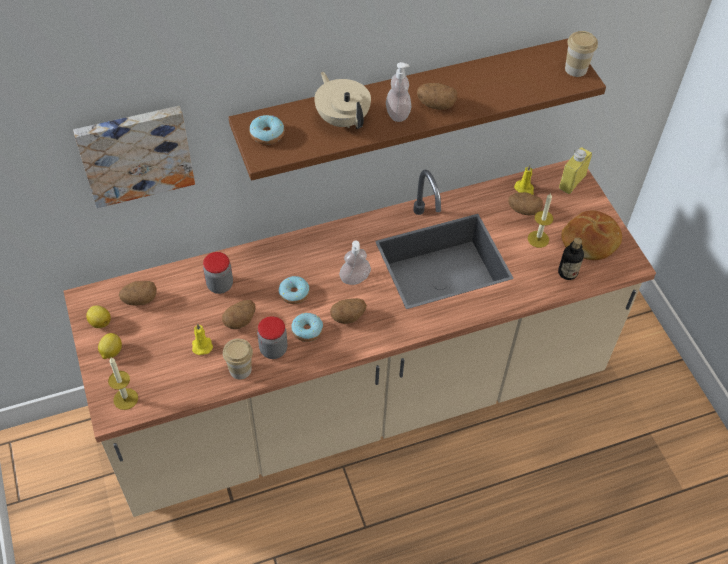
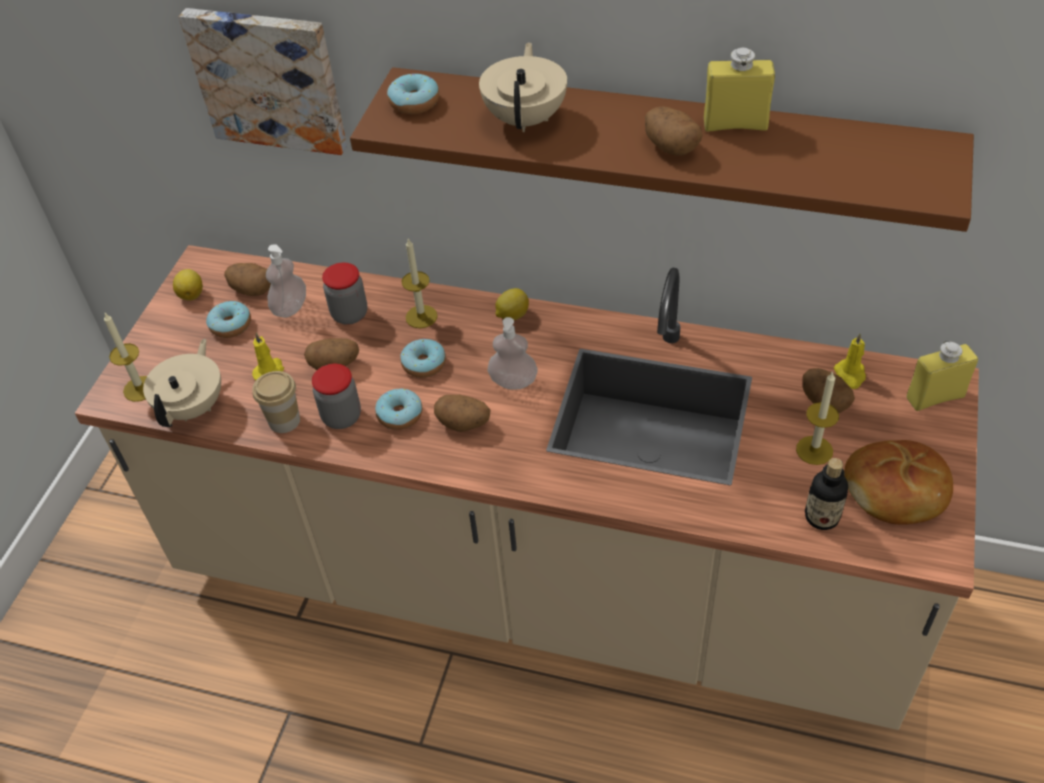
camera: 40 degrees right, 5 degrees down
lemon [98,333,122,359] -> lemon moved to [495,288,529,320]
soap dispenser [386,62,411,122] -> soap dispenser moved to [266,244,306,318]
cup [565,31,598,77] -> none
none -> beige teapot [143,339,221,427]
none -> donut [206,301,251,338]
none -> candle [401,238,438,328]
none -> yellow bottle [704,48,775,132]

